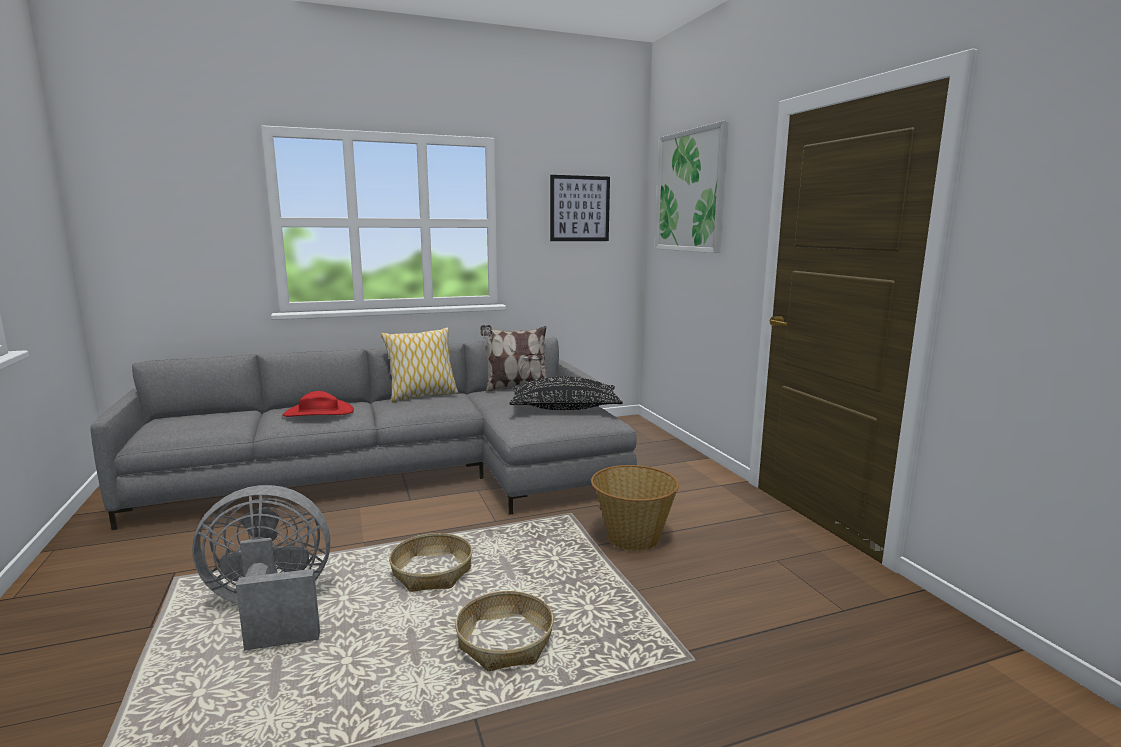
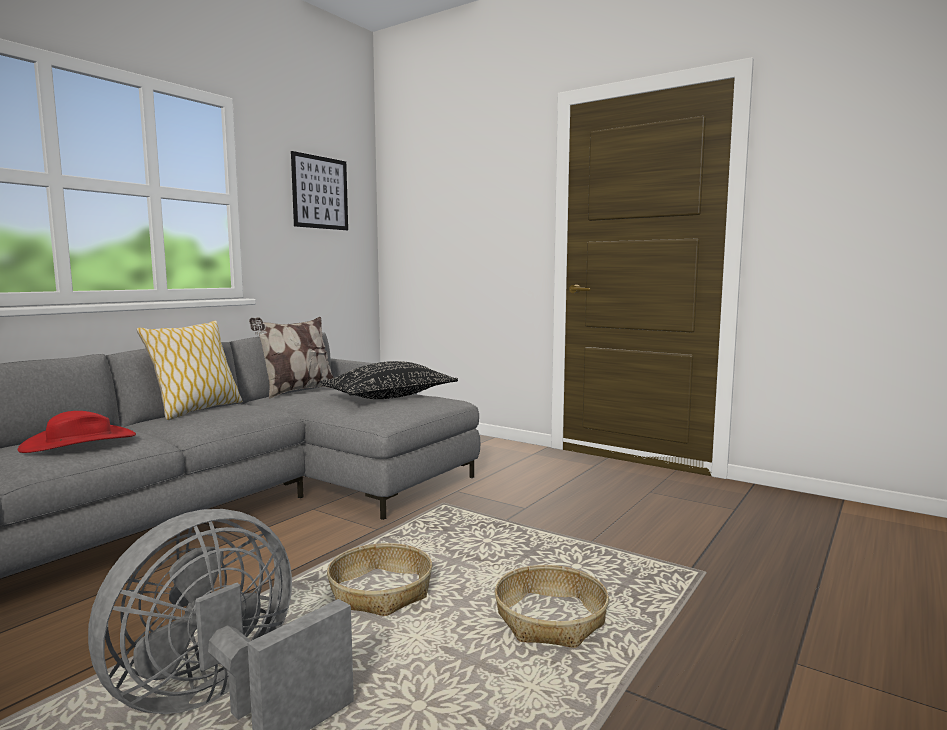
camera: 35 degrees left, 5 degrees down
basket [591,465,679,551] -> none
picture [655,121,729,253] -> none

